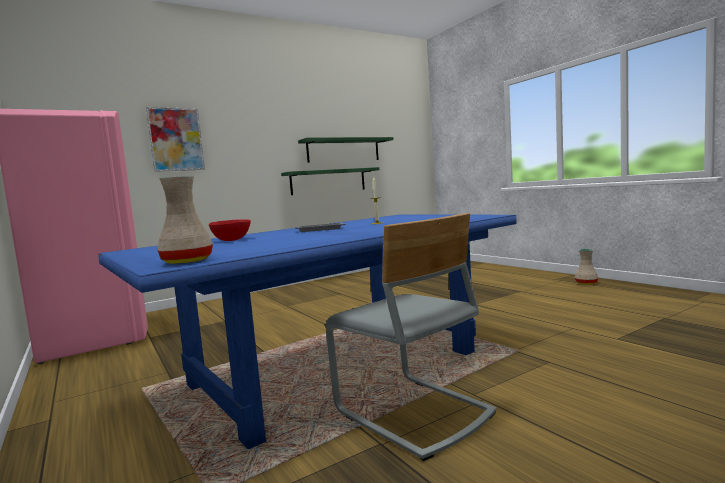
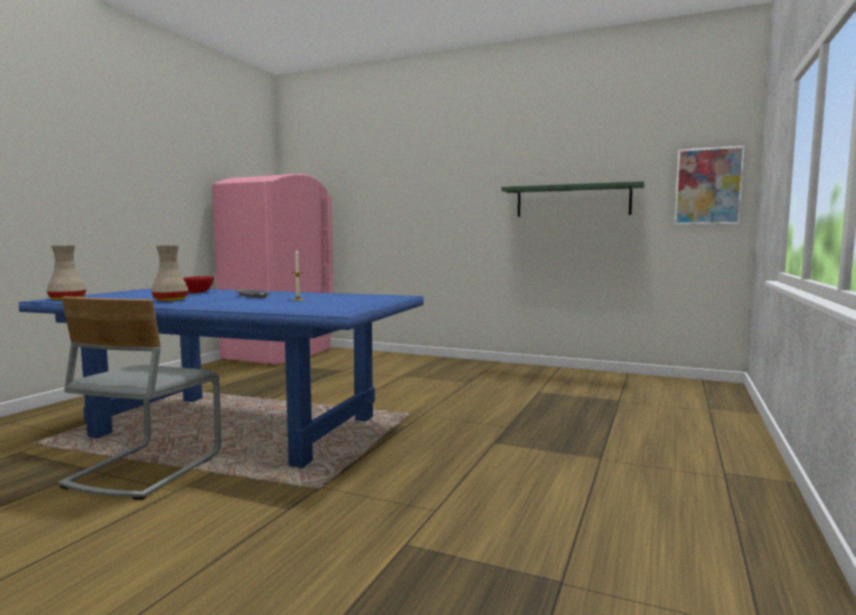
camera: 55 degrees right, 0 degrees up
picture [146,107,205,172] -> picture moved to [674,146,745,225]
green shelf [281,167,379,195] -> none
beige vase [575,249,598,285] -> beige vase moved to [151,246,189,302]

